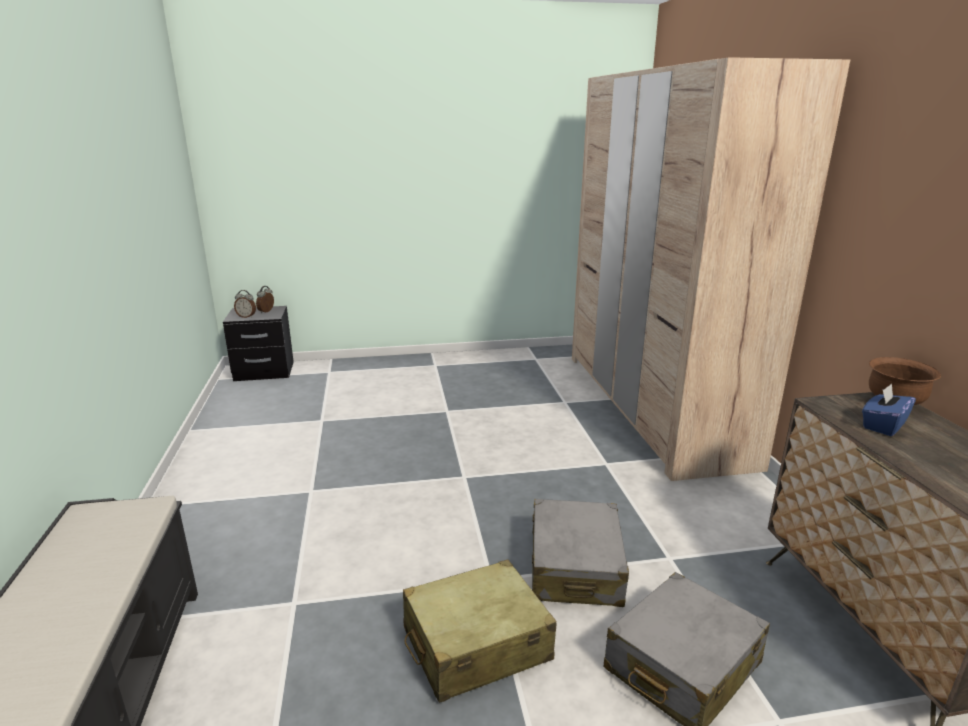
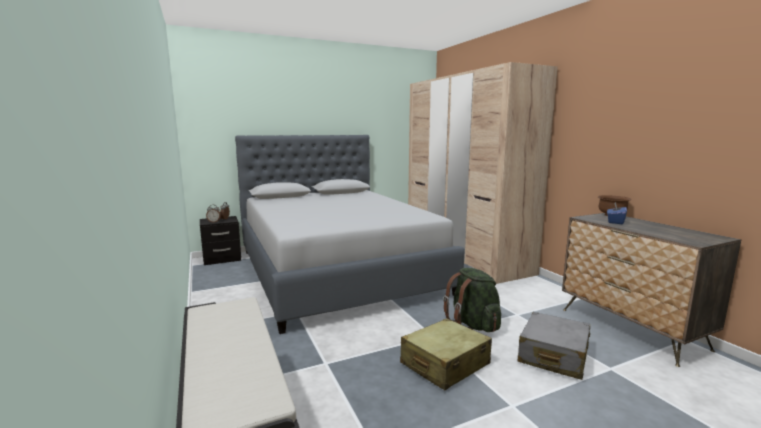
camera: 15 degrees left, 10 degrees down
grey suitcase [532,499,629,607] -> green backpack [443,268,501,332]
none -> grey bed [235,135,465,334]

